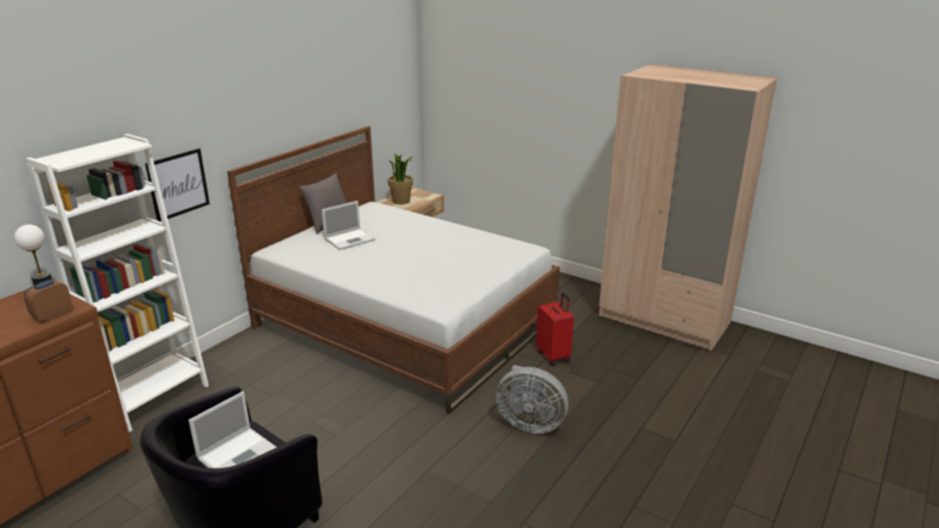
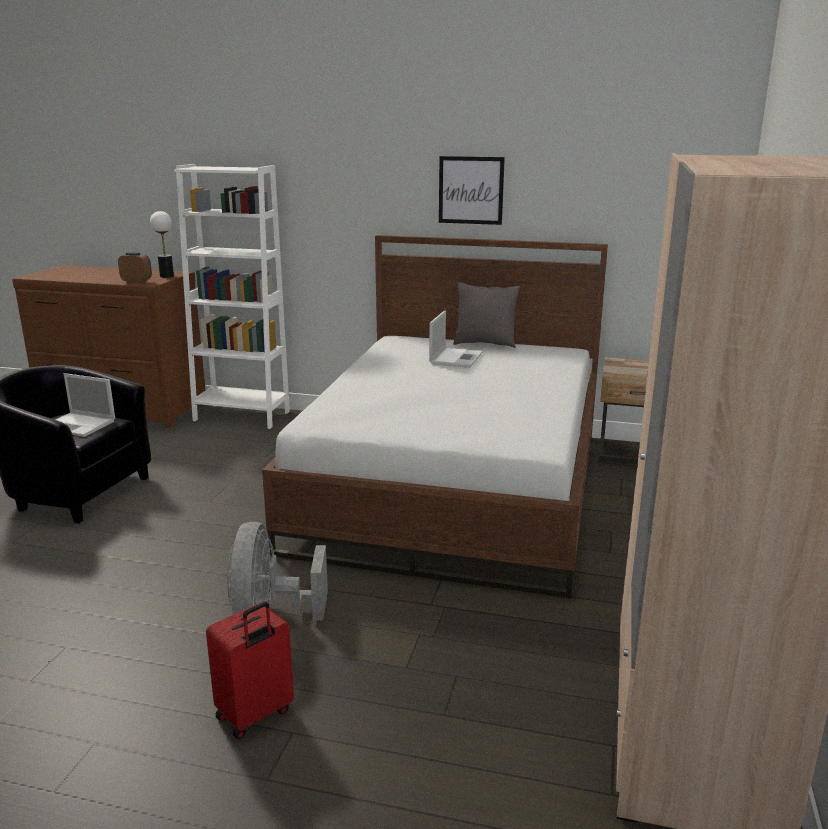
camera: 70 degrees right, 5 degrees down
picture [145,148,210,222] -> picture moved to [439,156,505,225]
laptop [322,201,376,250] -> laptop turned 105 degrees counterclockwise [429,310,483,368]
potted plant [388,153,414,205] -> none
red suitcase [536,293,574,366] -> red suitcase moved to [206,602,294,739]

